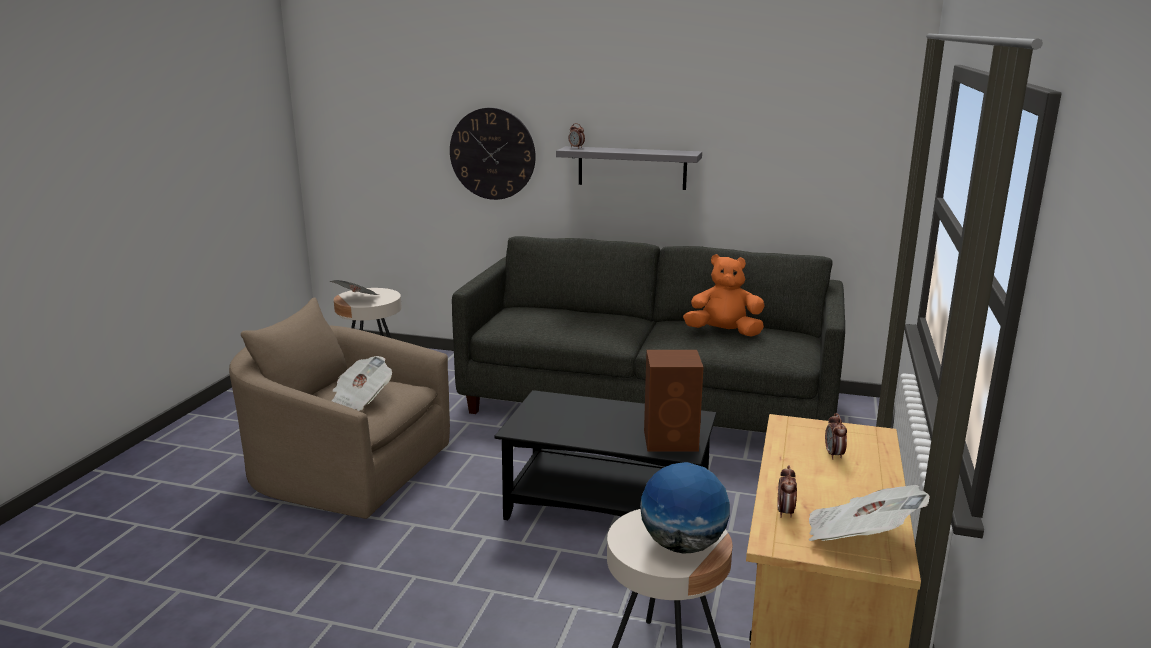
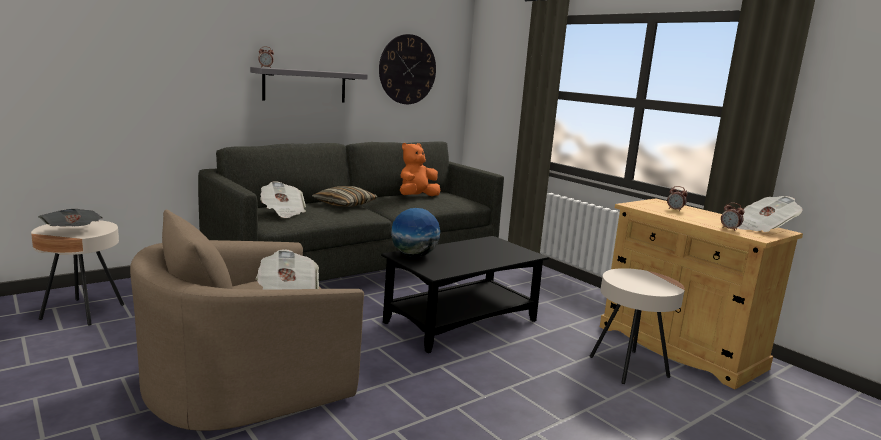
camera: 55 degrees left, 5 degrees down
wall clock [450,108,536,200] -> wall clock moved to [379,34,436,104]
globe [640,462,730,554] -> globe moved to [391,208,440,257]
brown speaker [644,350,703,452] -> none
none -> newspaper [260,181,306,218]
none -> pillow [312,186,378,207]

